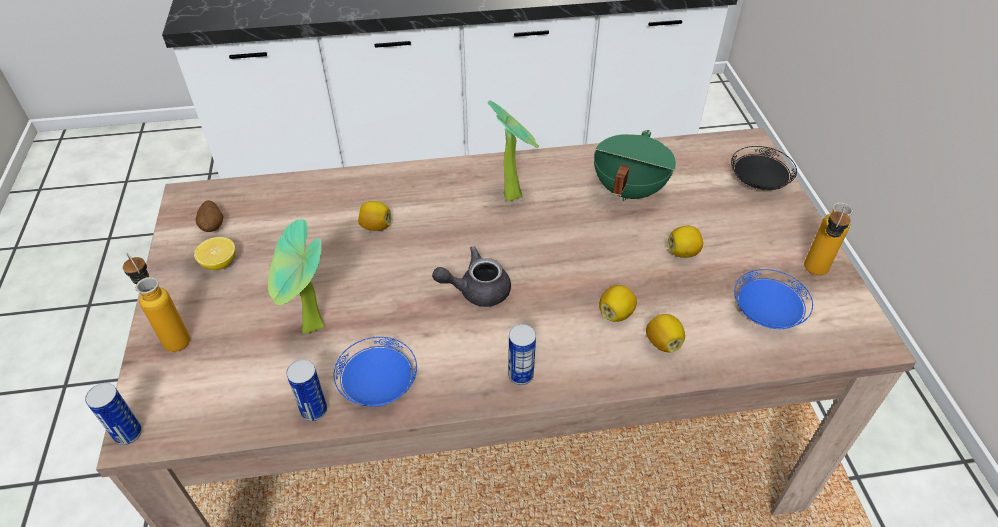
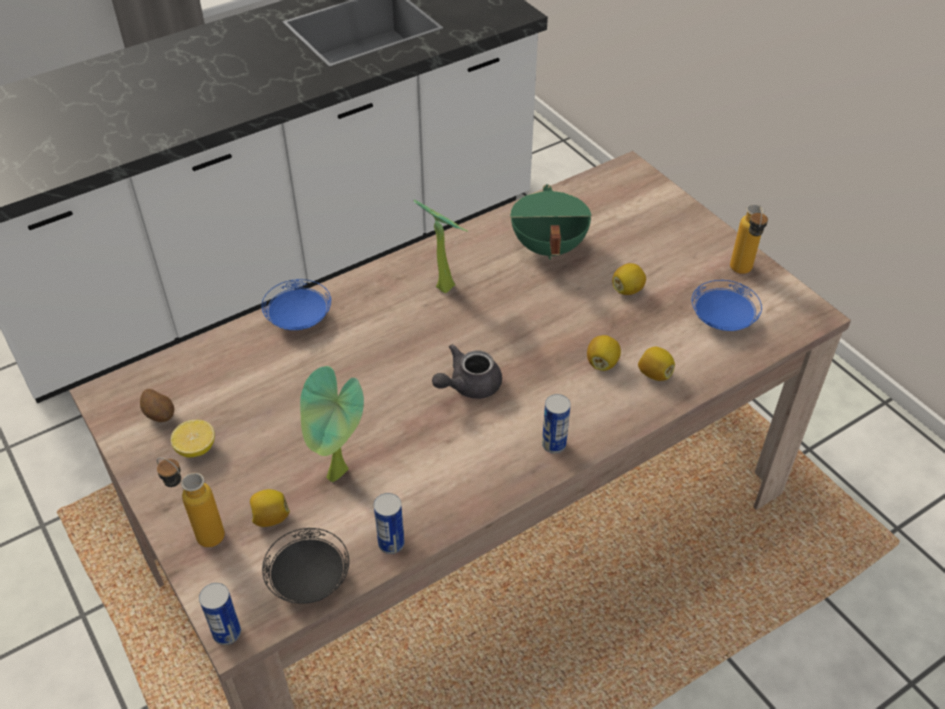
camera: 25 degrees left, 0 degrees up
blue plate [334,337,417,407] -> blue plate moved to [261,279,331,330]
lemon [358,201,391,231] -> lemon moved to [250,489,290,527]
black plate [731,146,797,190] -> black plate moved to [262,528,349,604]

